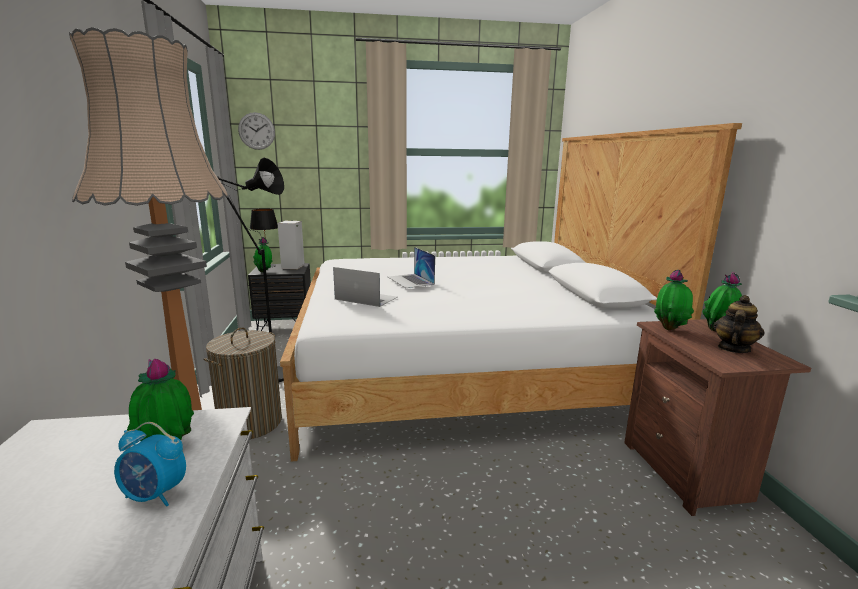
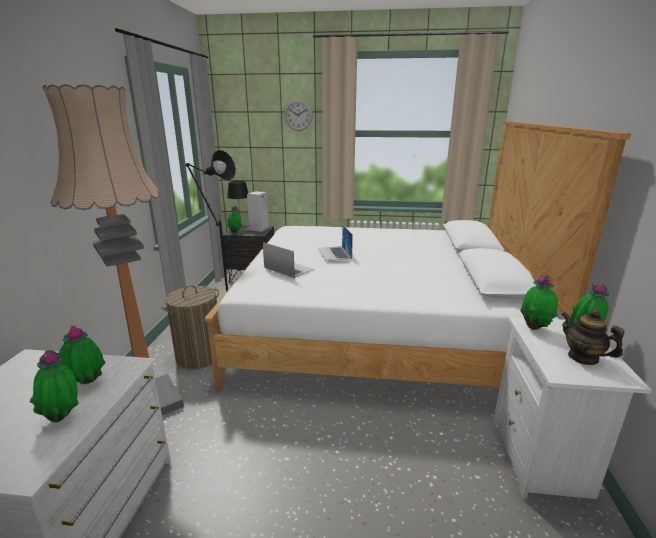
camera: 15 degrees right, 5 degrees up
alarm clock [114,422,186,506] -> potted plant [29,350,79,422]
wall clock [238,112,275,150] -> wall clock moved to [284,100,313,131]
brown nightstand [624,319,811,516] -> white nightstand [494,317,652,499]
teapot [714,295,765,353] -> teapot turned 90 degrees counterclockwise [561,309,624,365]

